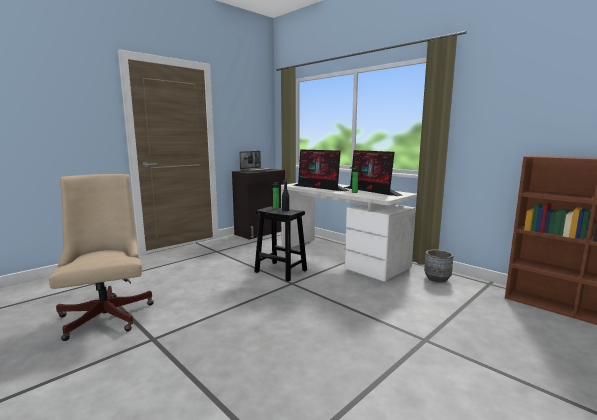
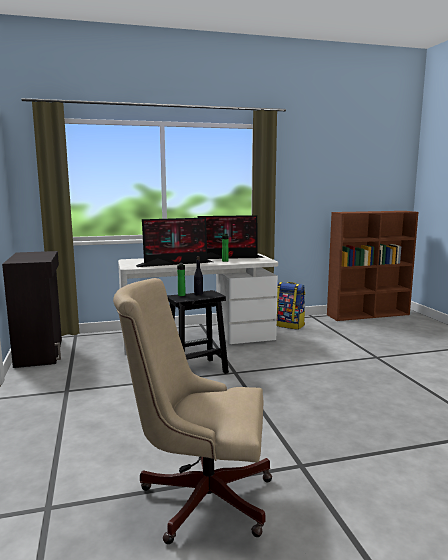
camera: 60 degrees left, 0 degrees up
laptop [239,151,271,172] -> none
grey planter [424,249,454,283] -> backpack [277,282,305,330]

